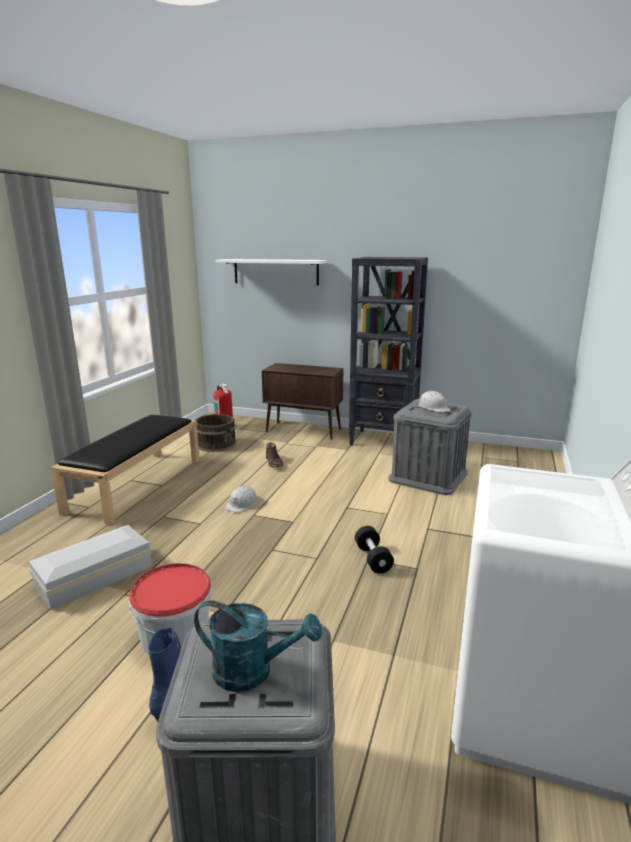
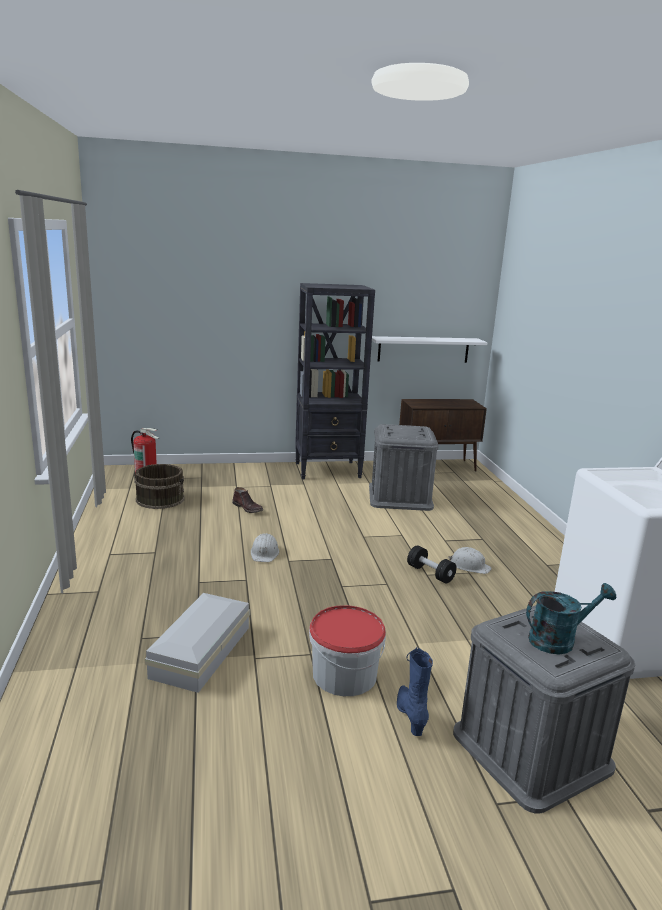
camera: 30 degrees left, 0 degrees up
black bench [51,415,199,525] -> none
white shelf [216,259,328,285] -> white shelf moved to [372,336,487,363]
brown cabinet [262,363,343,440] -> brown cabinet moved to [399,399,487,472]
white hard hat [418,391,451,412] -> white hard hat moved to [449,547,492,574]

